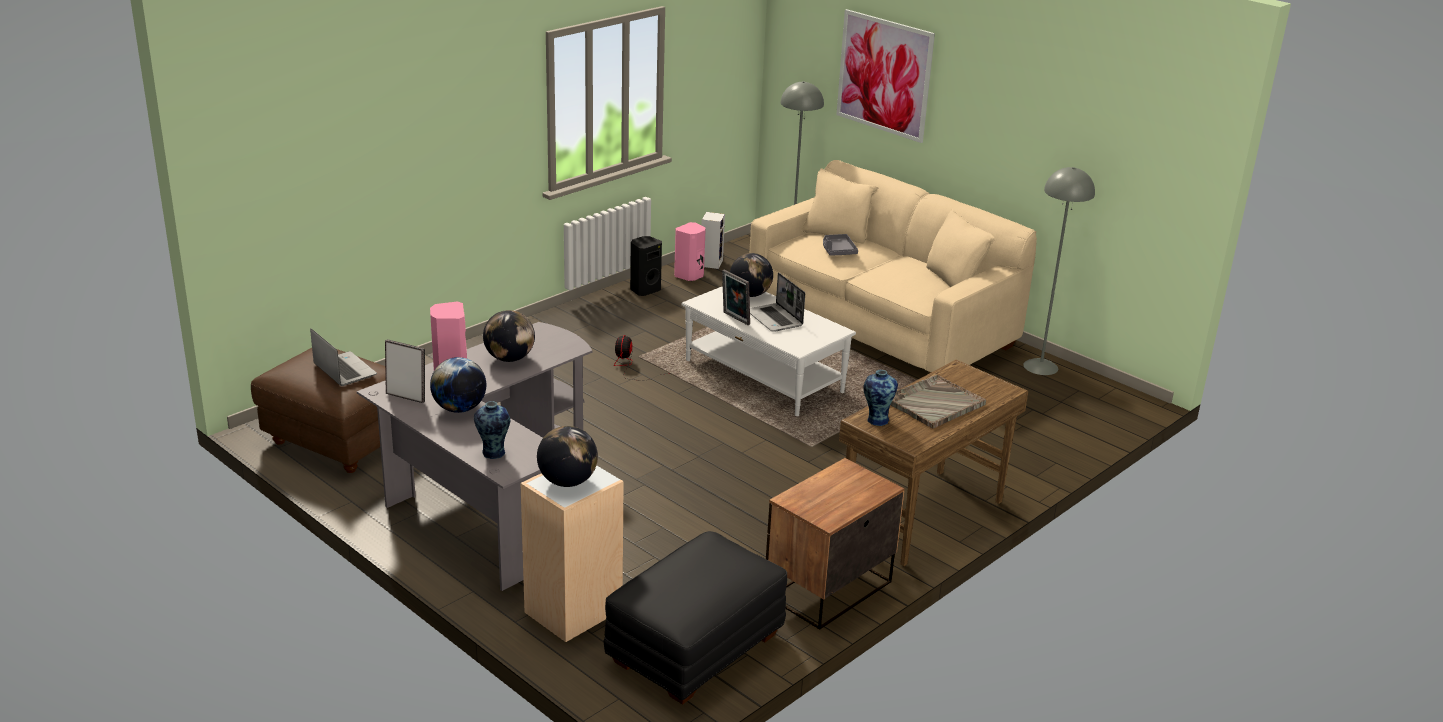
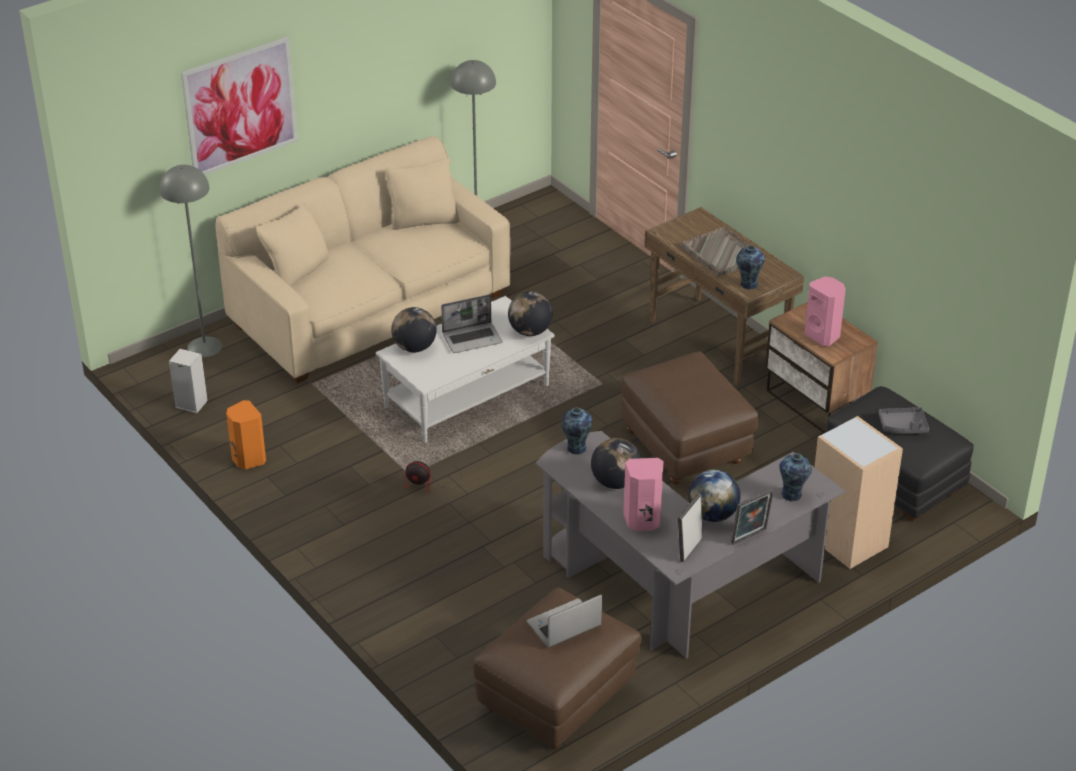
camera: 80 degrees left, 10 degrees up
globe [537,426,598,487] -> globe moved to [508,291,553,336]
black speaker [630,236,662,296] -> orange speaker [226,400,266,470]
pink speaker [674,222,706,281] -> pink speaker moved to [805,277,846,346]
picture frame [722,269,750,325] -> picture frame moved to [731,489,774,545]
grey tray [823,234,858,256] -> grey tray moved to [878,407,929,434]
none -> vase [561,408,592,455]
none -> brown ottoman [621,351,759,485]

